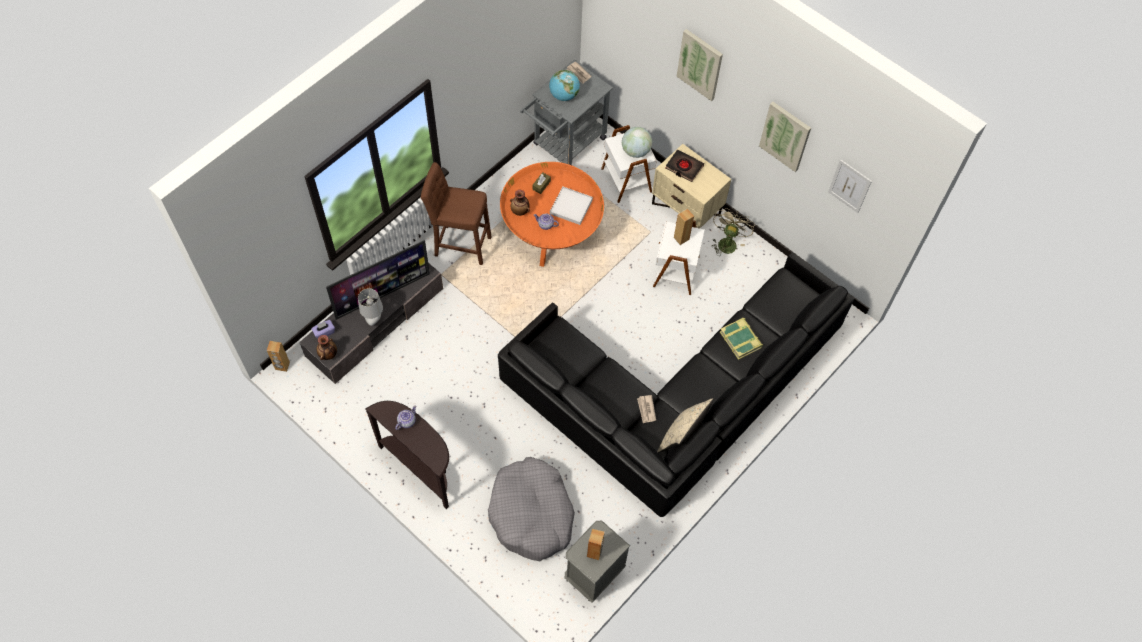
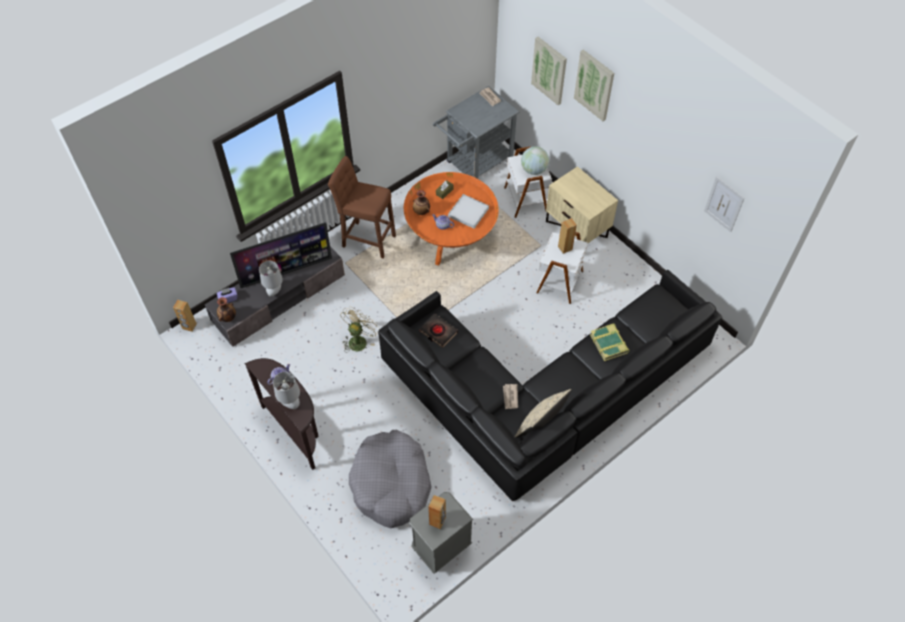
camera: 10 degrees right, 5 degrees down
globe [549,70,580,101] -> none
black book [665,150,704,182] -> black book moved to [419,314,458,348]
beige fan [712,208,755,256] -> beige fan moved to [340,307,379,353]
picture [759,102,811,172] -> picture moved to [531,37,567,106]
none -> grey table lamp [273,372,300,409]

